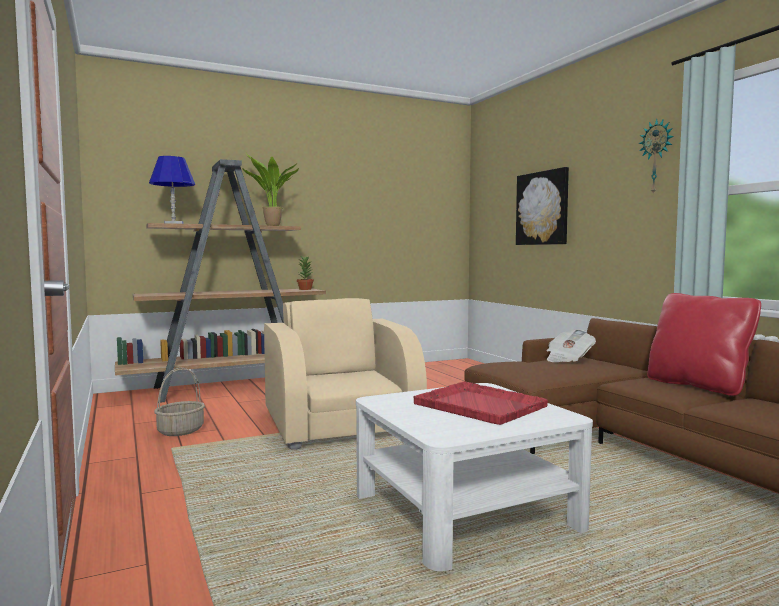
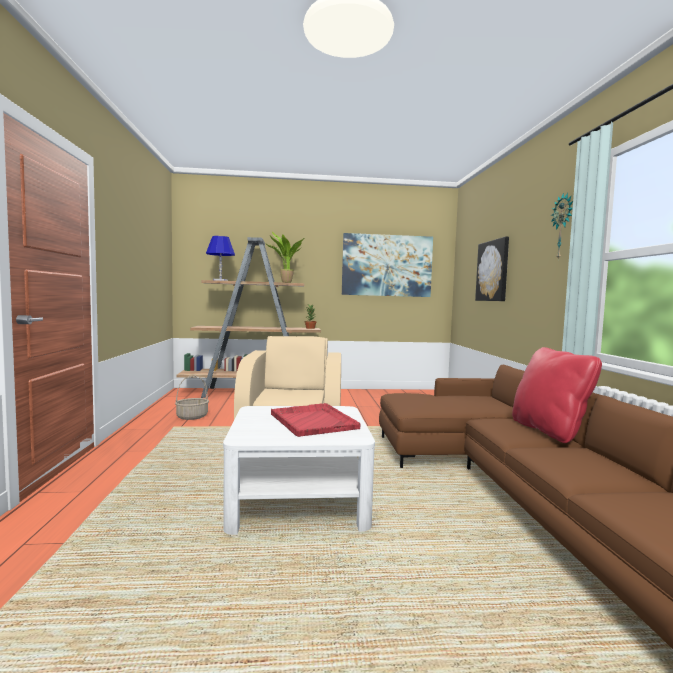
camera: 20 degrees right, 0 degrees up
newspaper [546,329,596,362] -> none
none -> picture [342,233,433,297]

